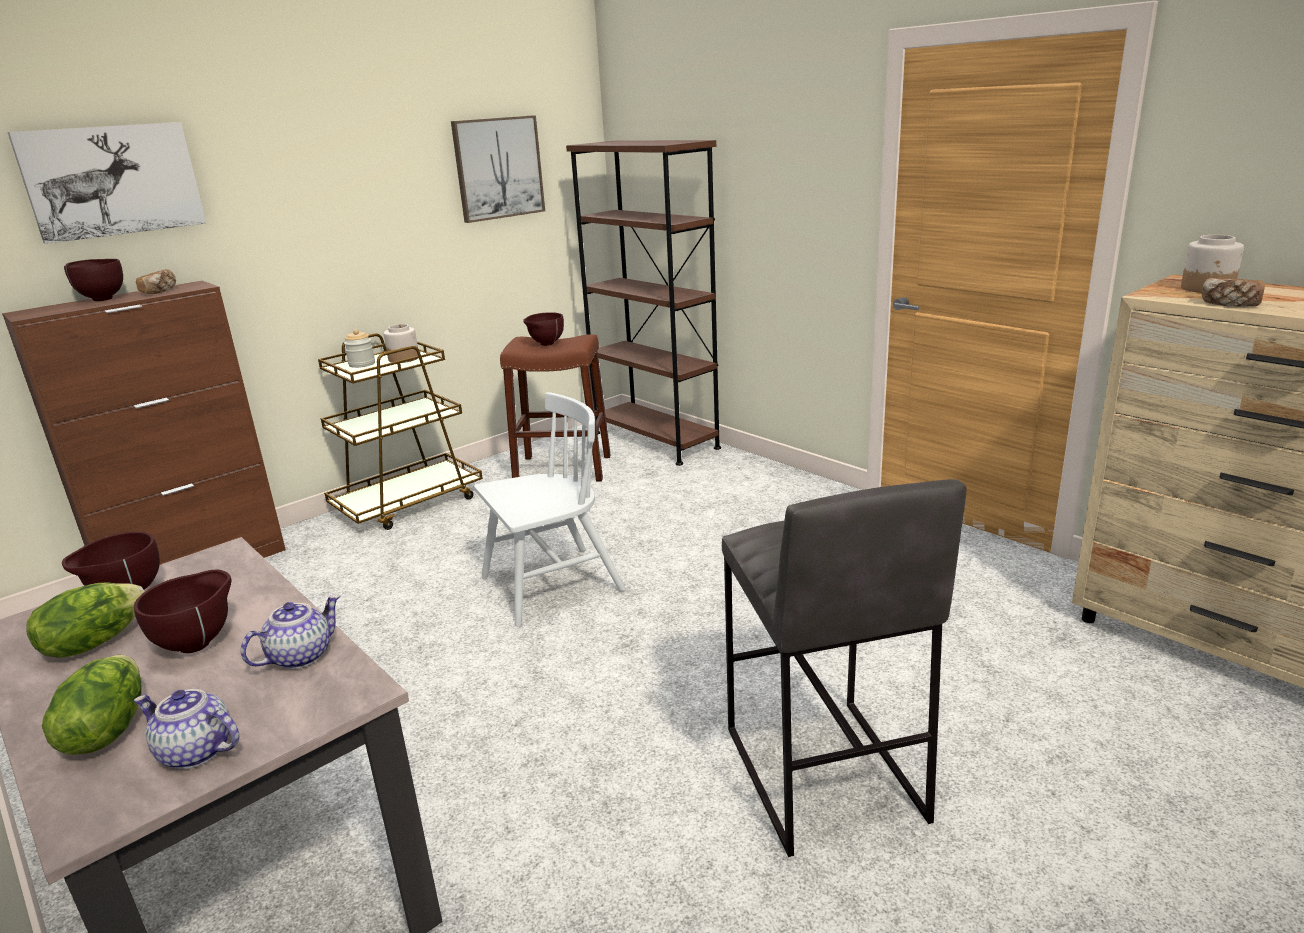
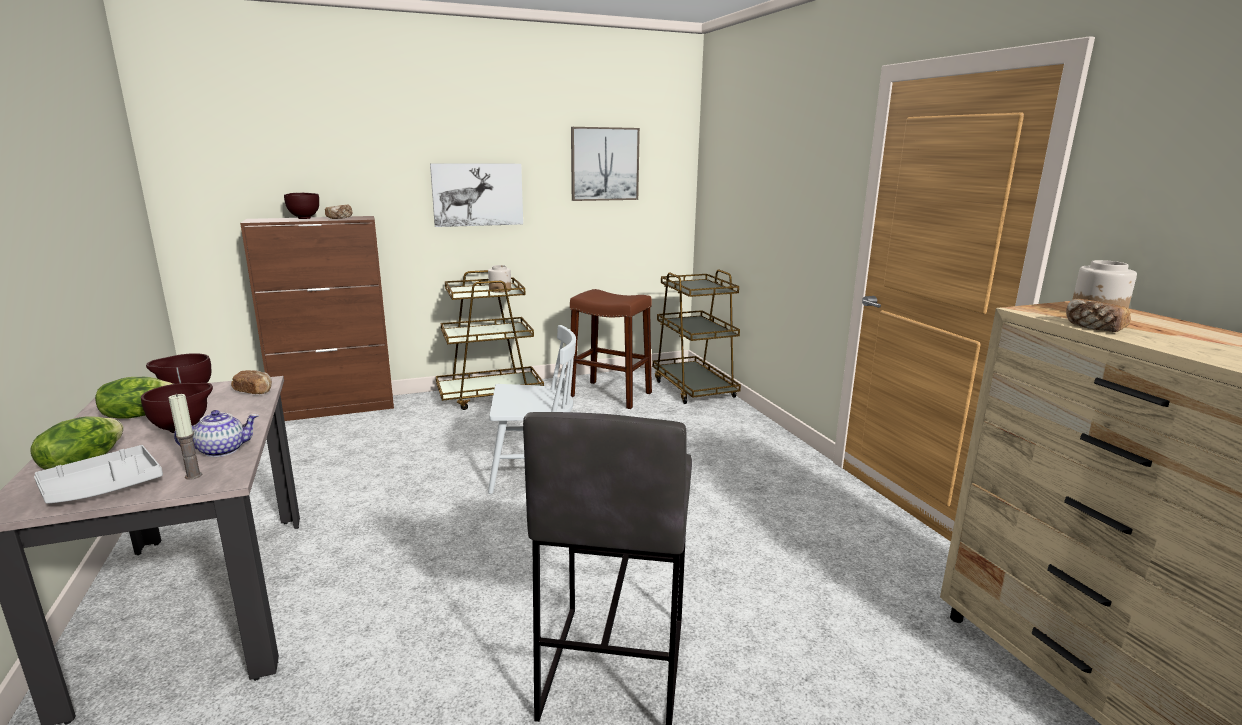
camera: 20 degrees right, 5 degrees down
picture [8,122,206,244] -> picture moved to [430,164,523,227]
teapot [134,689,239,769] -> grey tray [34,445,163,504]
jar [344,329,375,368] -> none
brown bowl [523,312,564,346] -> none
brown bookcase [566,140,721,466] -> brown cart [652,270,741,404]
none -> candle [169,394,202,480]
none -> bread [231,370,272,394]

